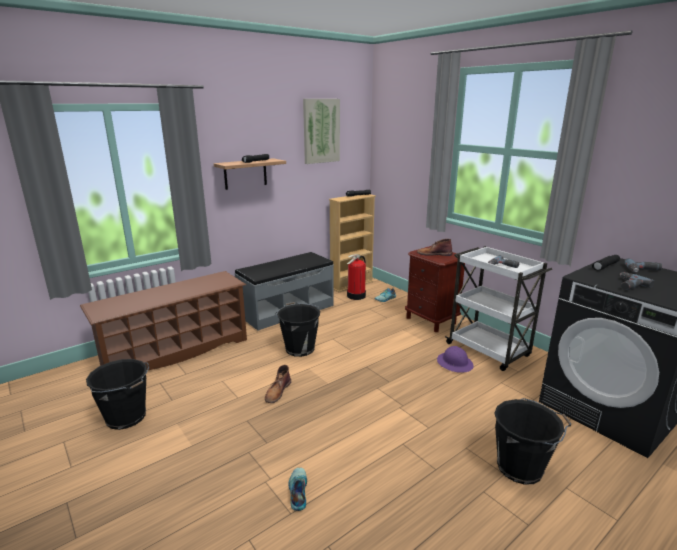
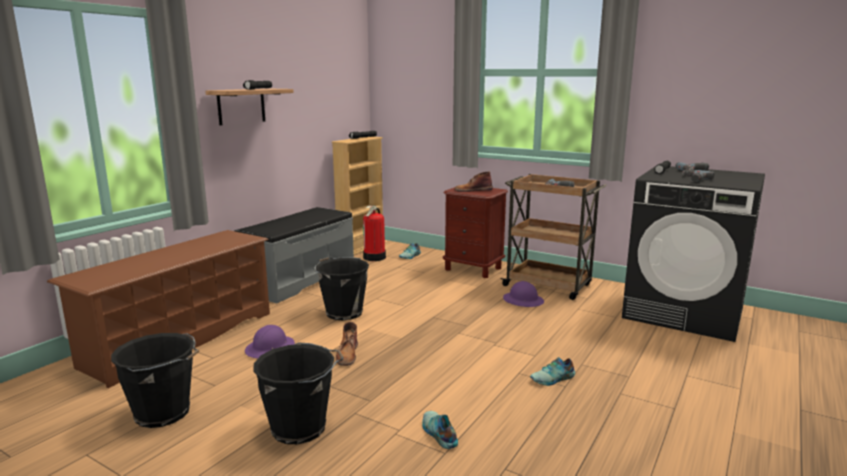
camera: 20 degrees left, 5 degrees down
picture [303,99,340,164] -> none
white cart [445,246,552,371] -> brown cart [500,174,607,300]
black bucket [494,398,572,484] -> black bucket moved to [253,342,344,444]
none -> purple hard hat [245,325,295,359]
none -> shoe [530,357,575,386]

